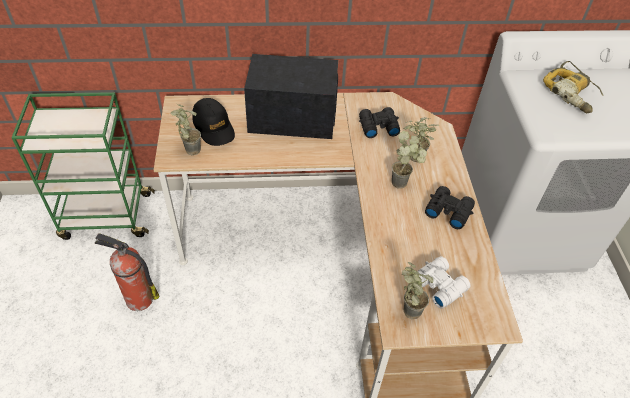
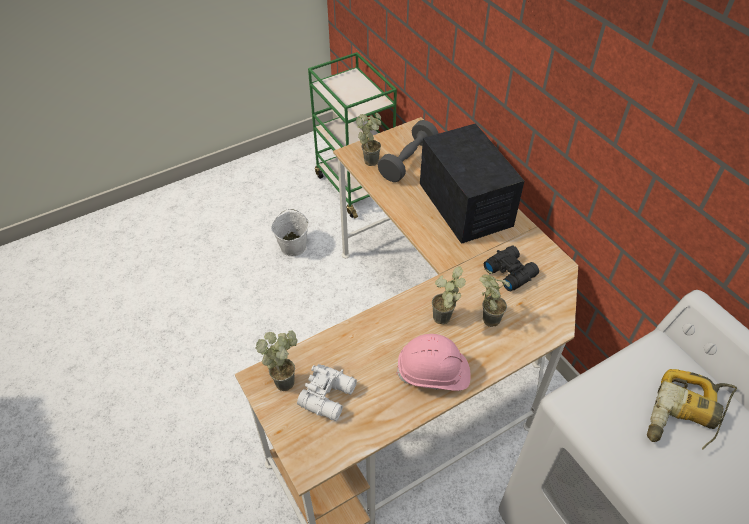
camera: 65 degrees right, 0 degrees up
fire extinguisher [95,233,159,311] -> white bucket [271,209,309,256]
black cap [192,98,235,146] -> grey dumbbell [377,120,439,182]
black binoculars [425,186,475,229] -> pink hard hat [396,334,471,391]

